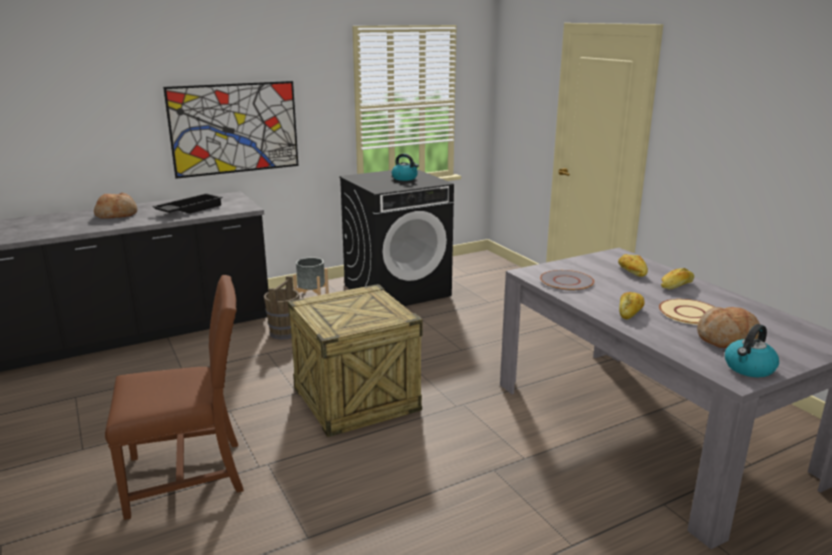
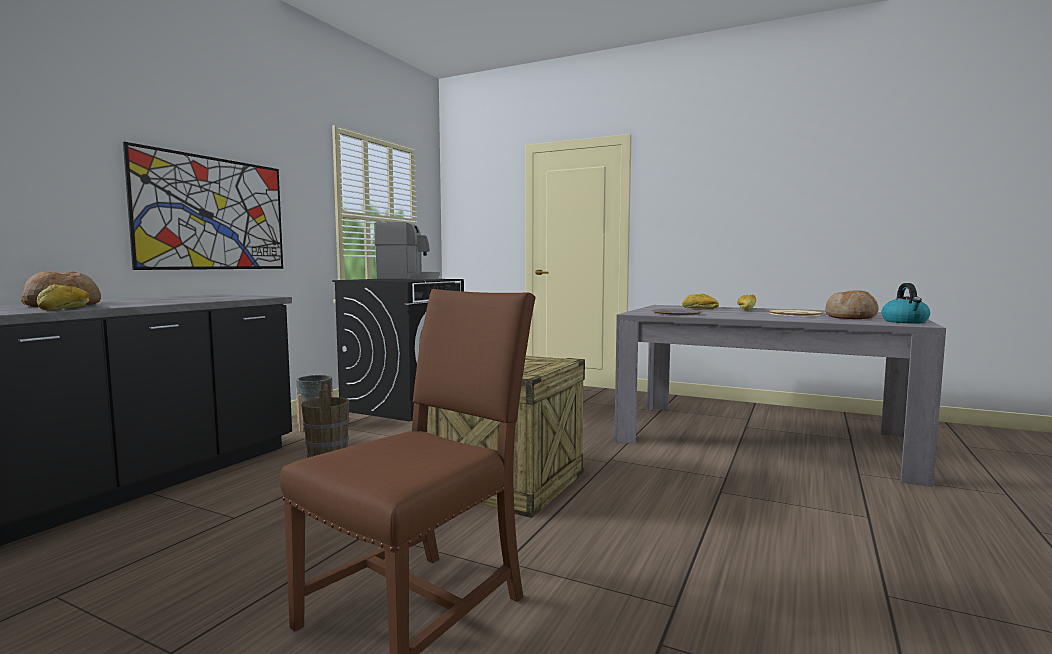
camera: 35 degrees left, 15 degrees down
black tray [152,193,222,214] -> none
kettle [392,153,419,181] -> coffee machine [374,222,440,280]
bread [619,292,645,320] -> bread moved to [37,284,90,310]

